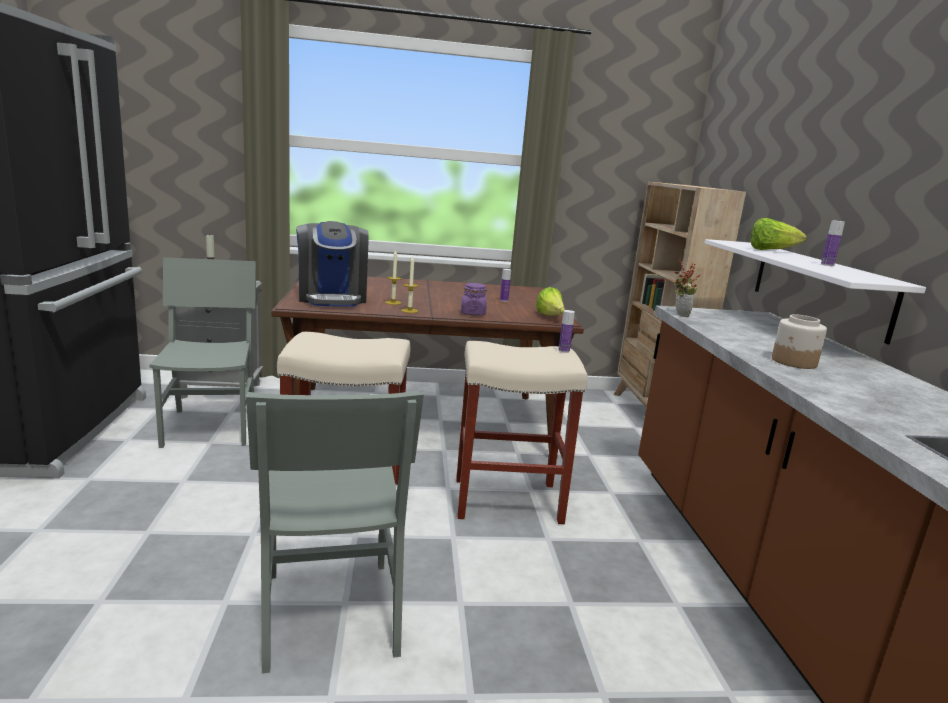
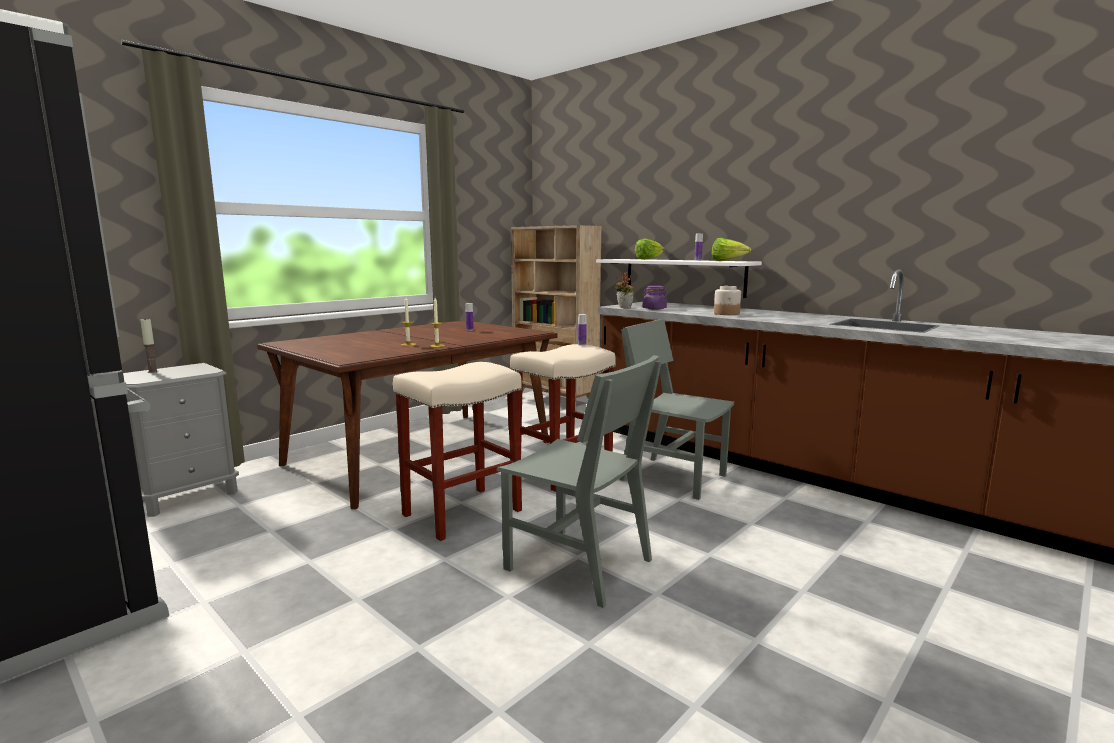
camera: 40 degrees left, 5 degrees down
grey chair [149,257,256,448] -> grey chair moved to [620,319,734,500]
coffee machine [296,221,369,306] -> none
purple jar [461,283,487,316] -> purple jar moved to [643,286,667,310]
lettuce [536,287,565,315] -> lettuce moved to [711,238,751,261]

